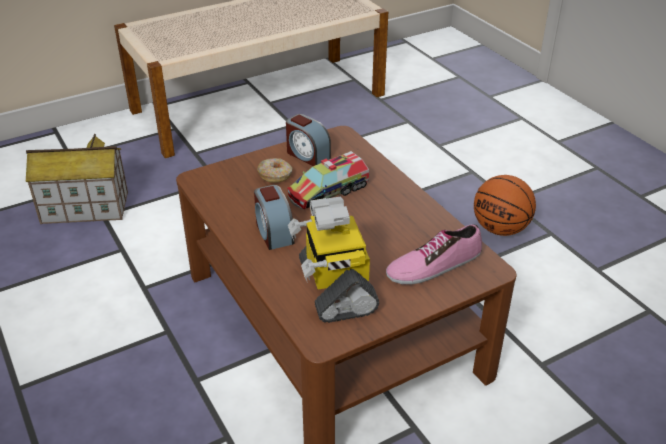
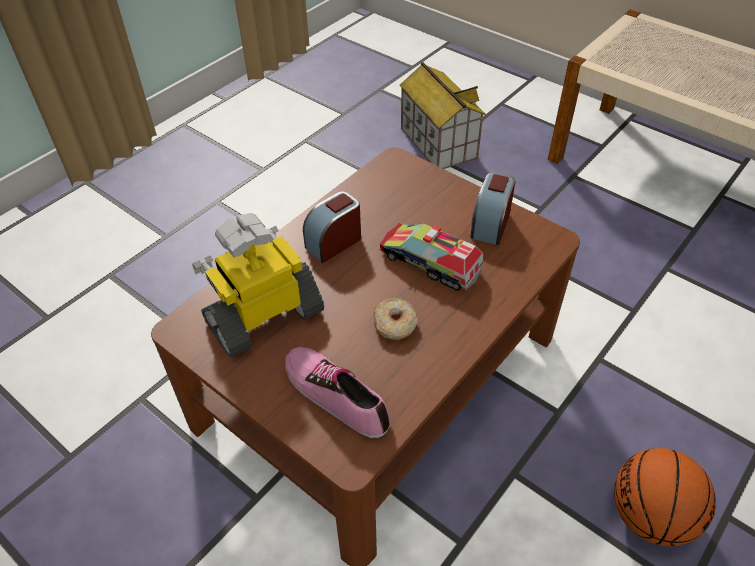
camera: 70 degrees right, 10 degrees up
donut [257,158,293,183] -> donut moved to [373,298,418,340]

